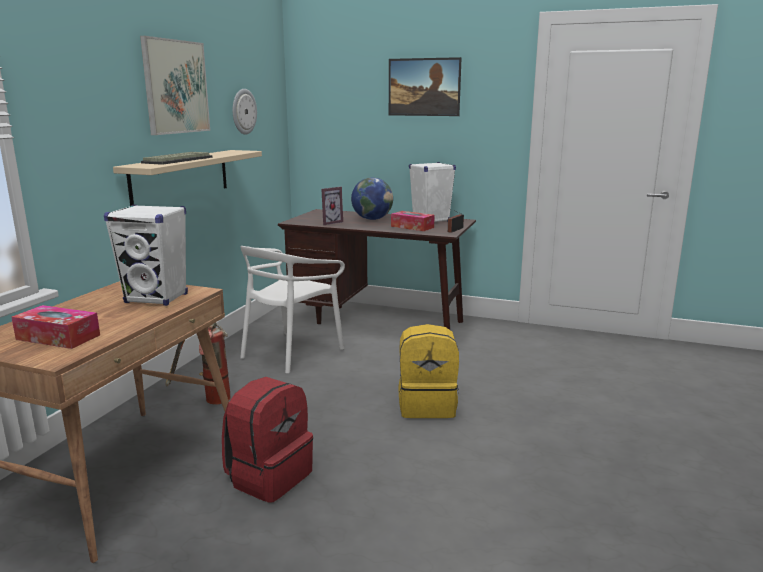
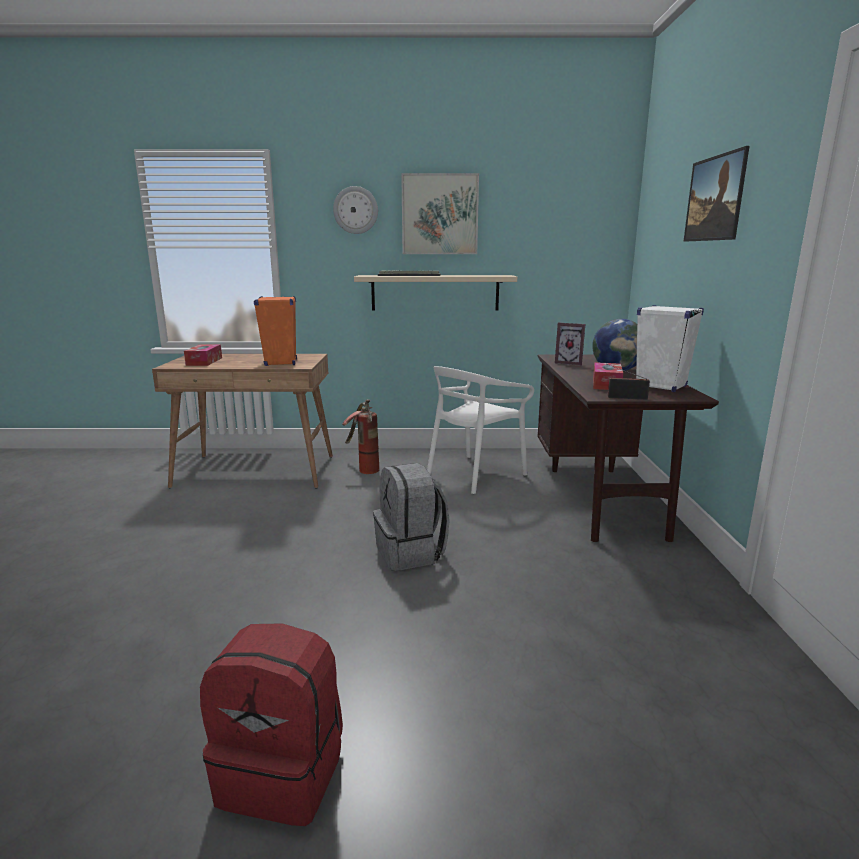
camera: 70 degrees right, 0 degrees up
white speaker [104,205,188,306] -> orange speaker [254,296,297,366]
red backpack [222,377,313,503] -> red backpack moved to [200,623,343,826]
wall clock [233,89,257,135] -> wall clock moved to [333,186,378,234]
white chair [240,246,345,374] -> white chair turned 60 degrees counterclockwise [427,366,534,494]
yellow backpack [398,324,459,418] -> grey backpack [373,463,450,571]

